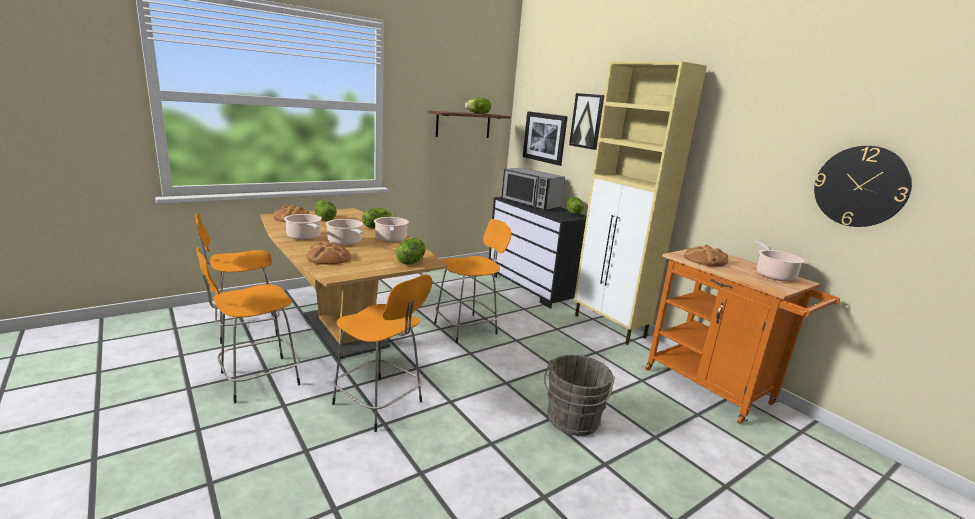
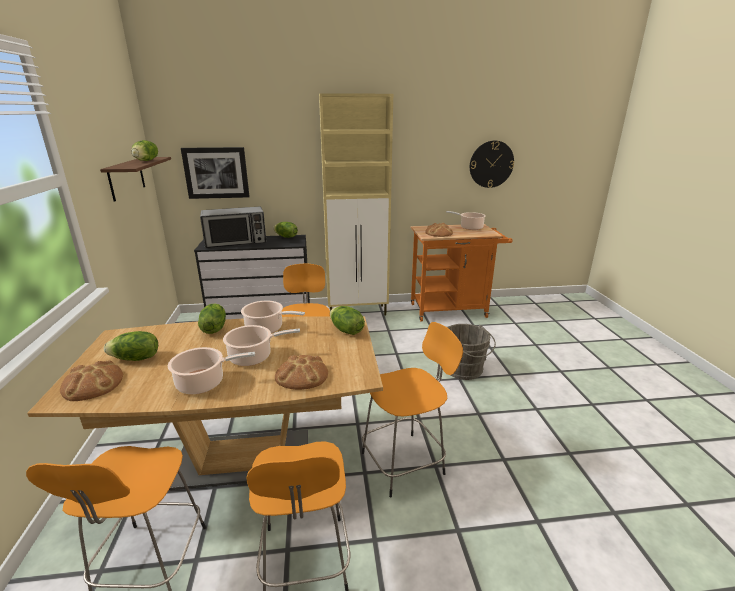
camera: 60 degrees left, 5 degrees up
picture [569,93,605,150] -> none

